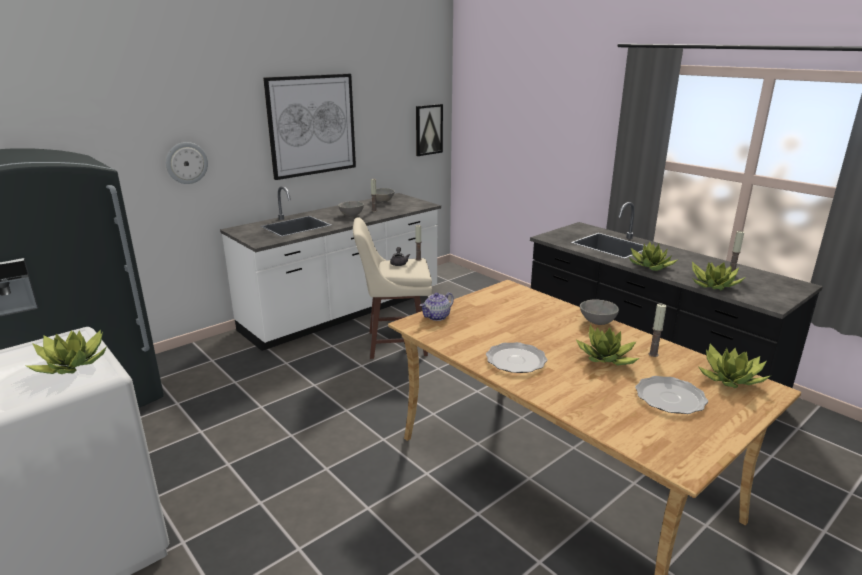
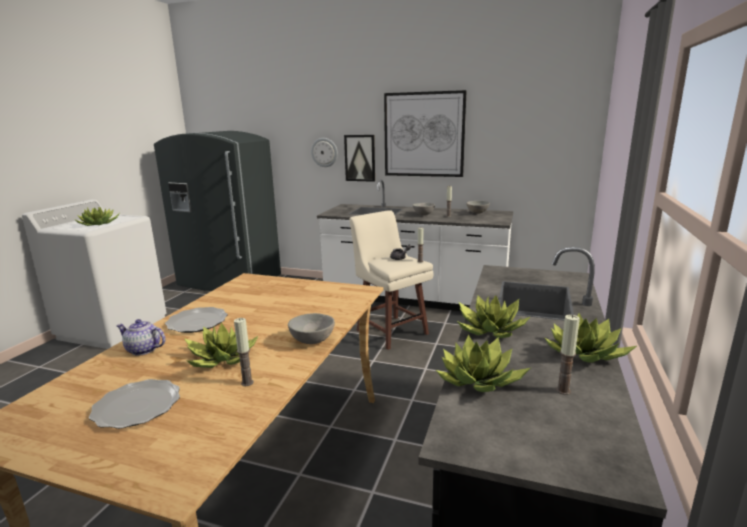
camera: 60 degrees right, 5 degrees down
picture [416,104,443,156] -> picture moved to [344,135,375,182]
teapot [420,292,454,321] -> teapot moved to [116,319,165,356]
potted plant [698,344,770,388] -> potted plant moved to [545,313,637,363]

